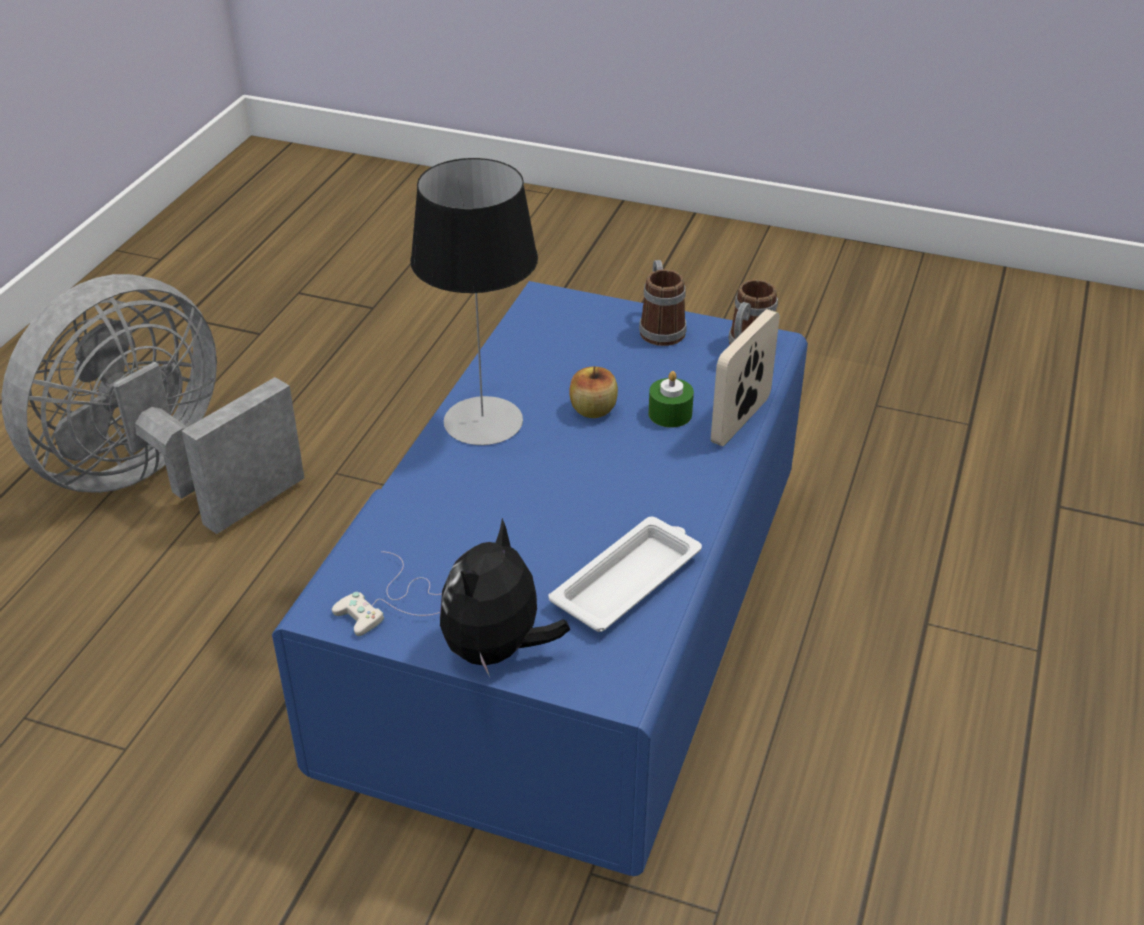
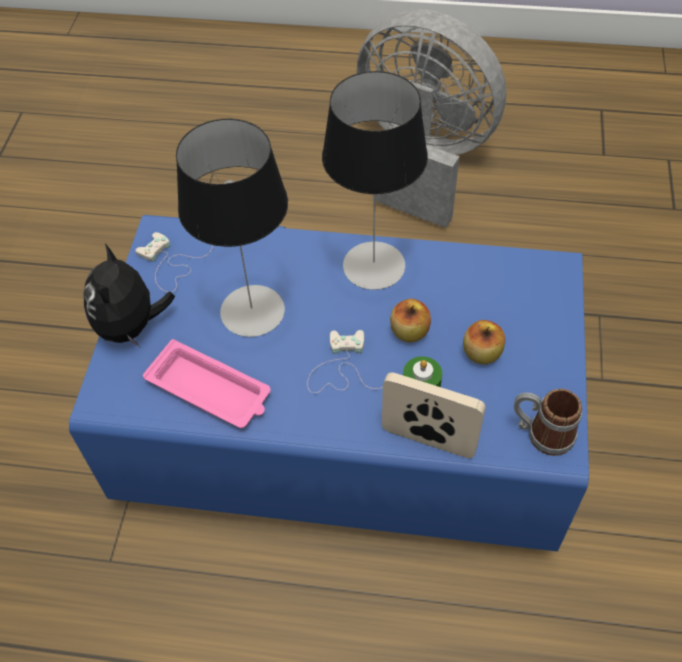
camera: 80 degrees right, 15 degrees up
plush toy [440,518,571,677] -> plush toy turned 105 degrees counterclockwise [84,244,175,347]
white tray [548,517,702,632] -> pink tray [143,339,271,428]
mug [639,260,687,346] -> none
none -> table lamp [176,119,288,337]
none -> white game controller [307,330,383,393]
none -> apple [463,320,505,364]

